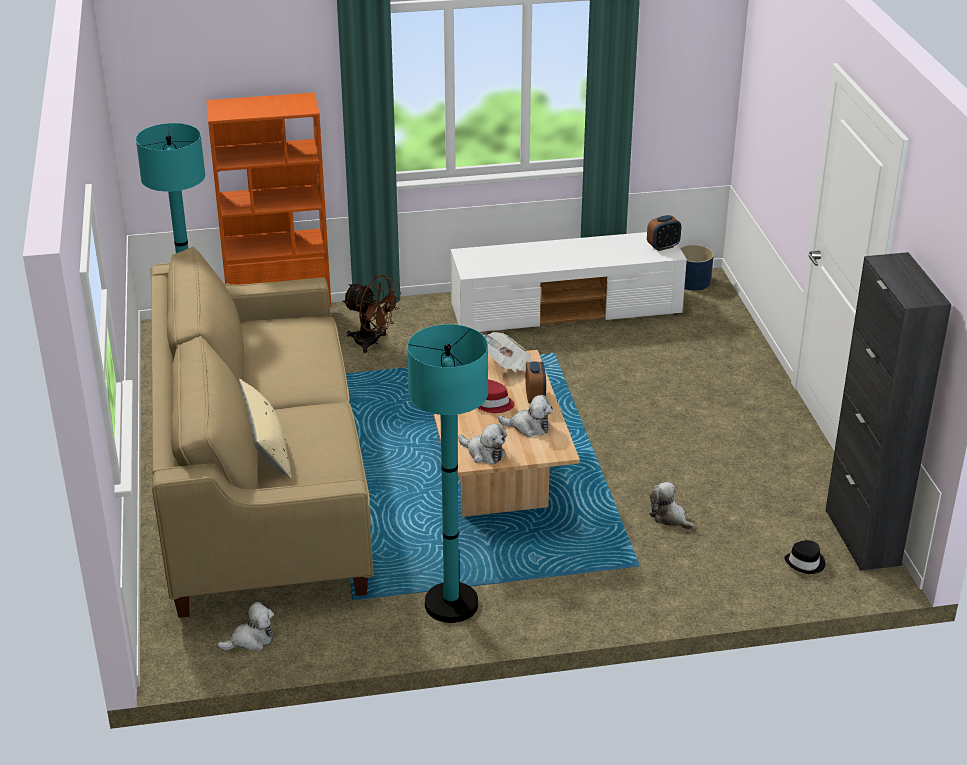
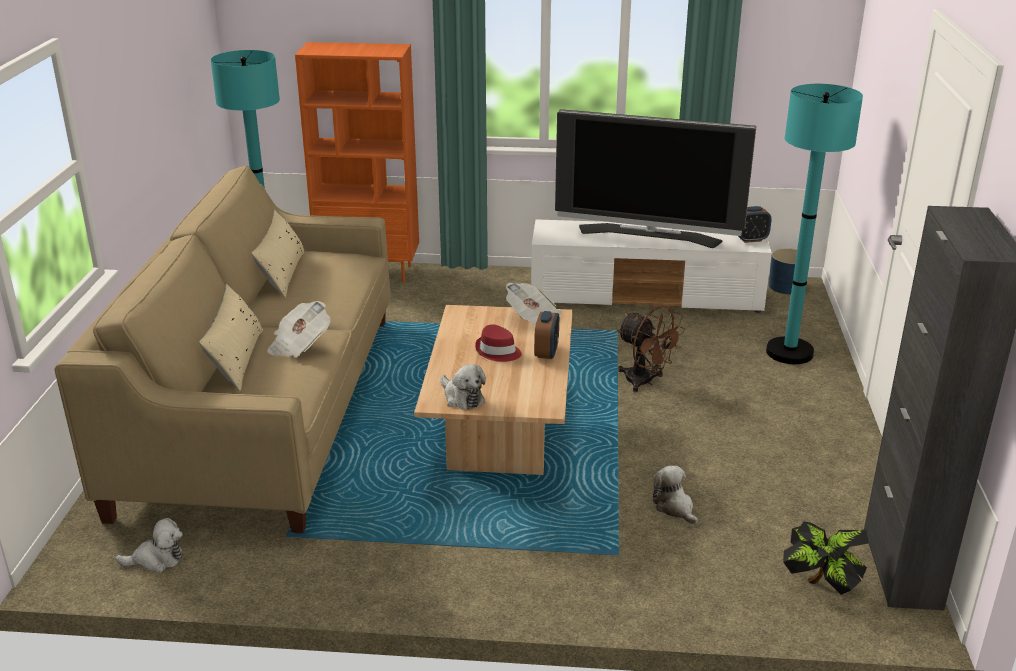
camera: 15 degrees right, 5 degrees down
brown fan [343,275,401,353] -> brown fan moved to [617,305,685,392]
turquoise floor lamp [407,324,488,623] -> turquoise floor lamp moved to [766,84,863,364]
plush toy [498,395,553,437] -> none
black hat [784,540,825,574] -> potted plant [783,521,869,595]
none -> beige pillow [251,210,305,297]
none -> newspaper [267,301,331,358]
none -> television [555,109,756,248]

